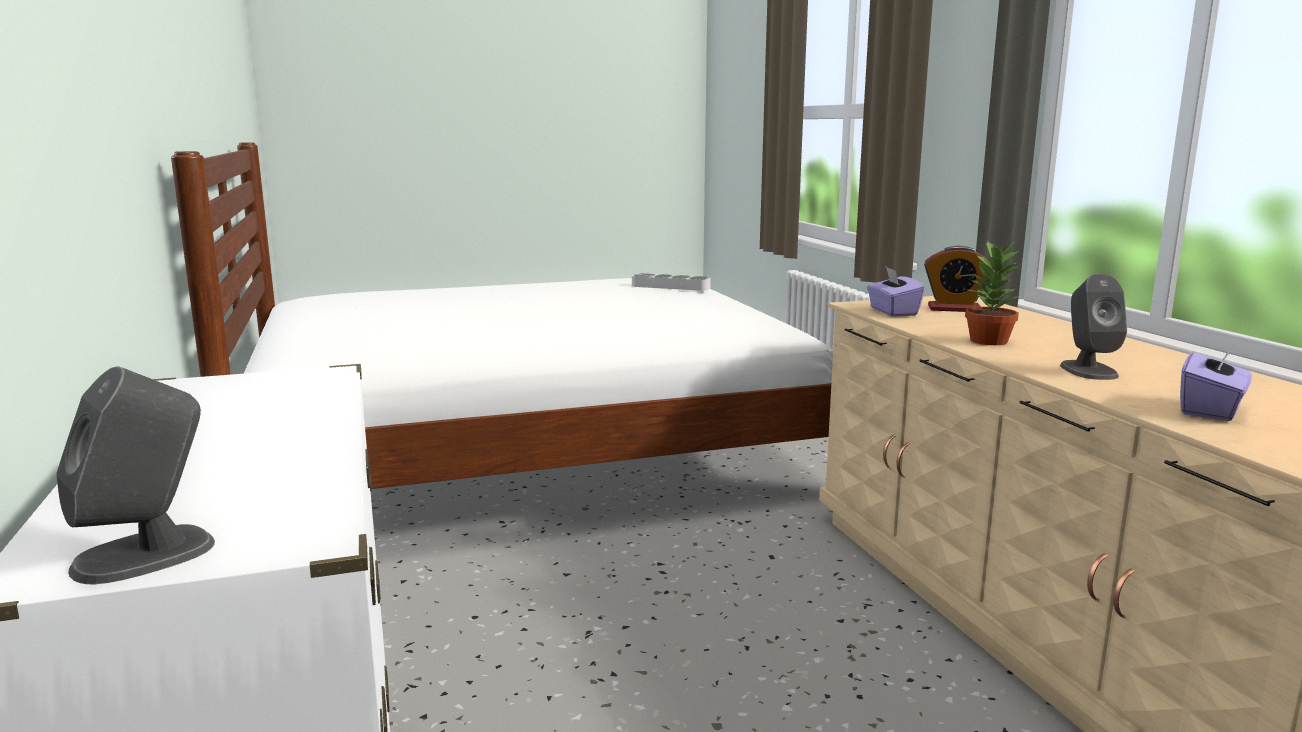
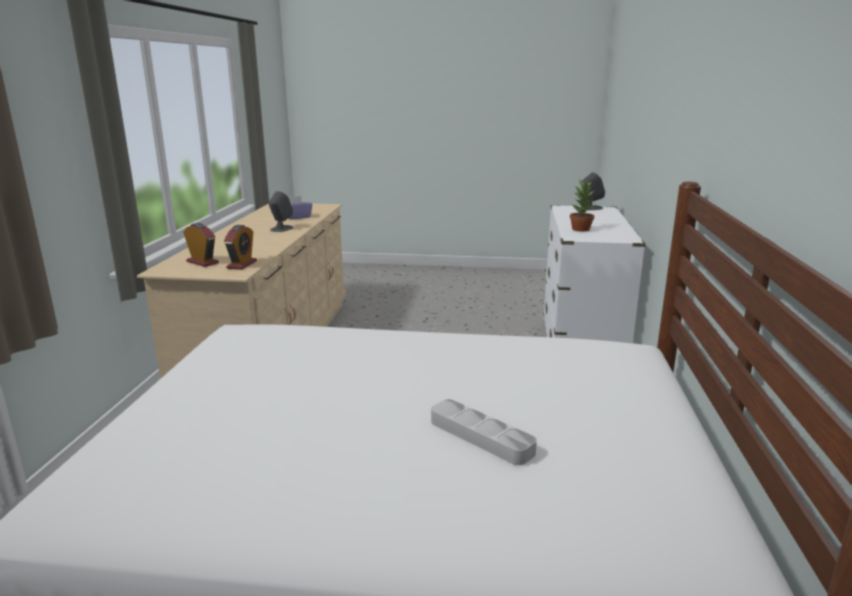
camera: 155 degrees left, 5 degrees up
grey tray [632,273,711,291] -> grey tray moved to [431,399,537,465]
purple tissue box [867,267,925,317] -> alarm clock [224,225,257,270]
potted plant [965,240,1019,345] -> potted plant moved to [570,180,596,232]

